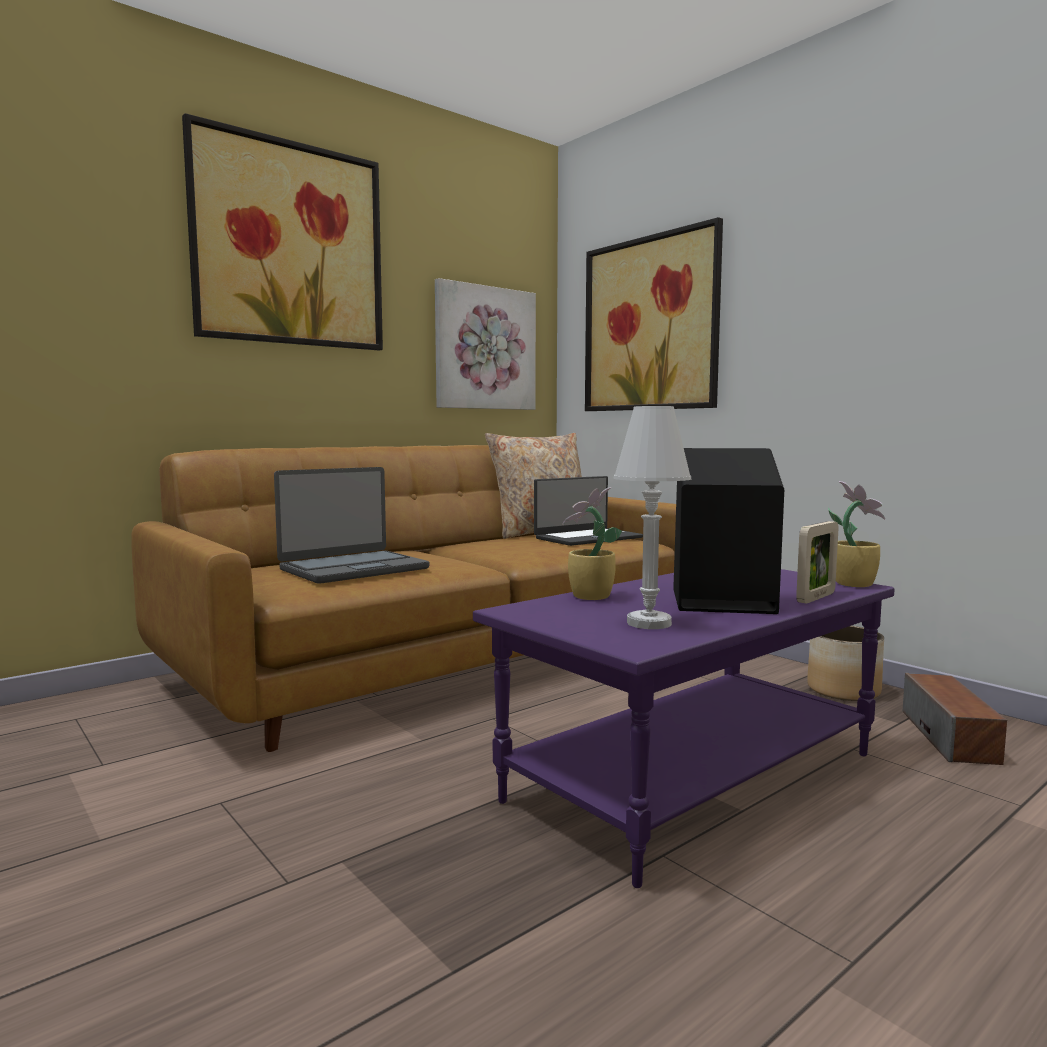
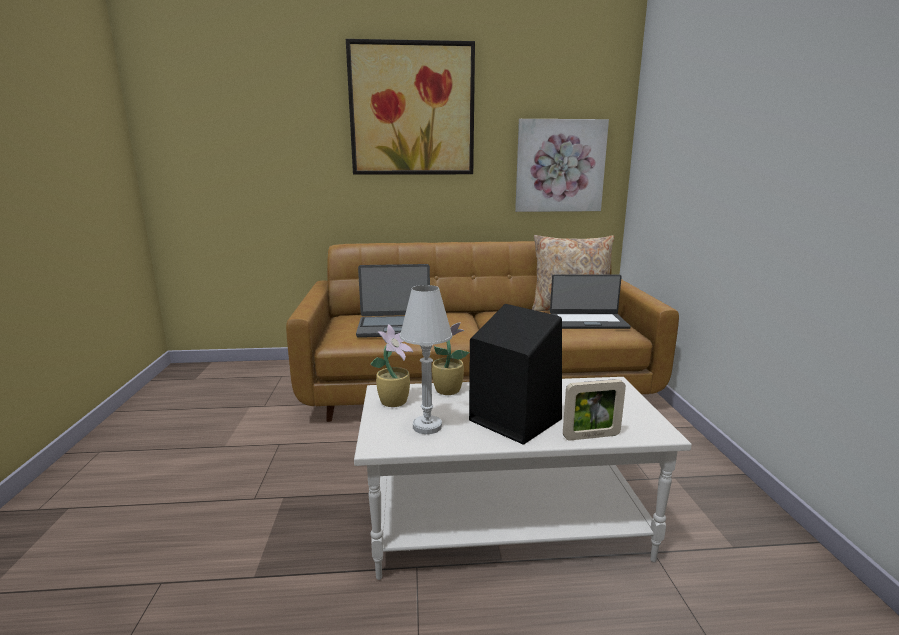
camera: 35 degrees right, 10 degrees up
purple coffee table [473,569,895,888] -> white coffee table [354,377,692,580]
picture [585,217,723,411] -> none
planter [807,626,884,701] -> none
potted plant [828,481,885,587] -> potted plant moved to [371,324,413,407]
speaker [903,673,1007,765] -> none

